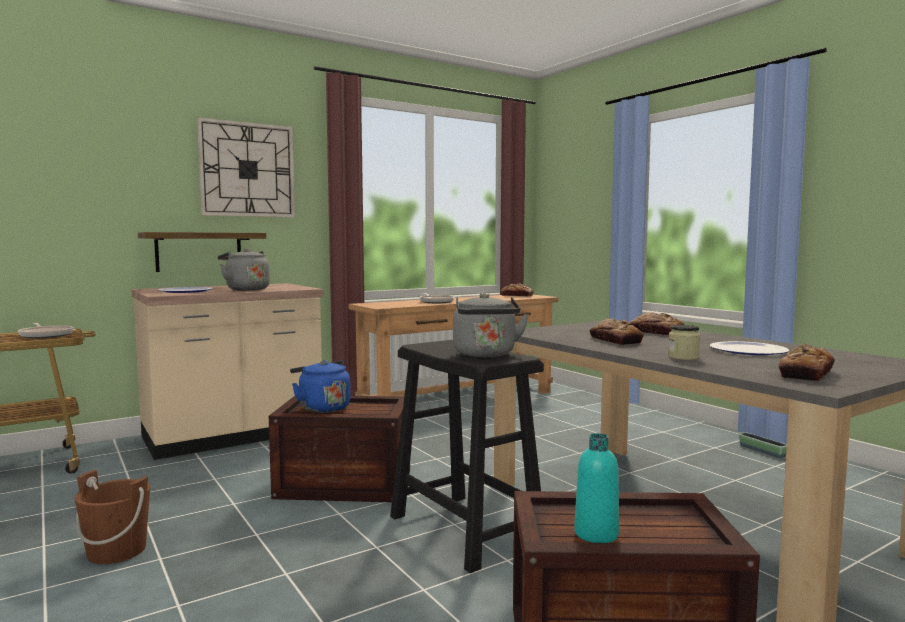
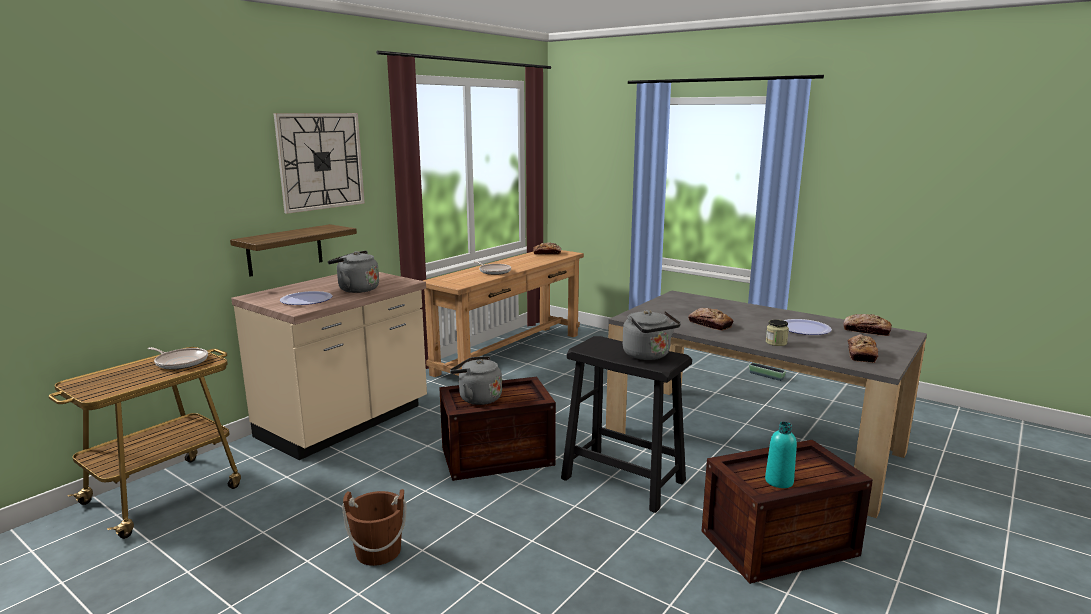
camera: 20 degrees left, 10 degrees up
blue kettle [290,360,351,413] -> grey kettle [450,356,502,405]
bread [629,312,685,336] -> bread moved to [843,314,892,336]

